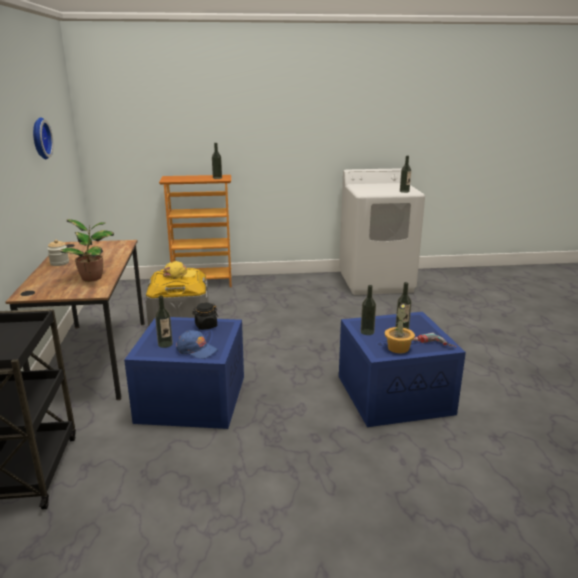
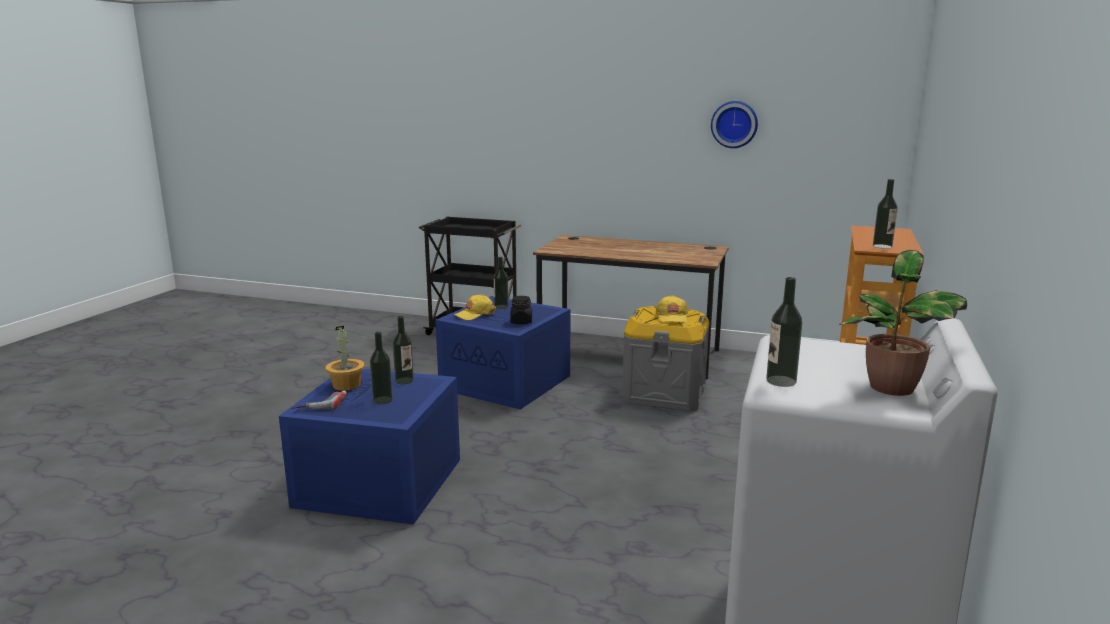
camera: 115 degrees right, 5 degrees down
jar [47,240,69,266] -> none
potted plant [59,219,114,282] -> potted plant moved to [839,250,967,396]
blue cap [176,330,218,359] -> yellow cap [454,294,496,320]

